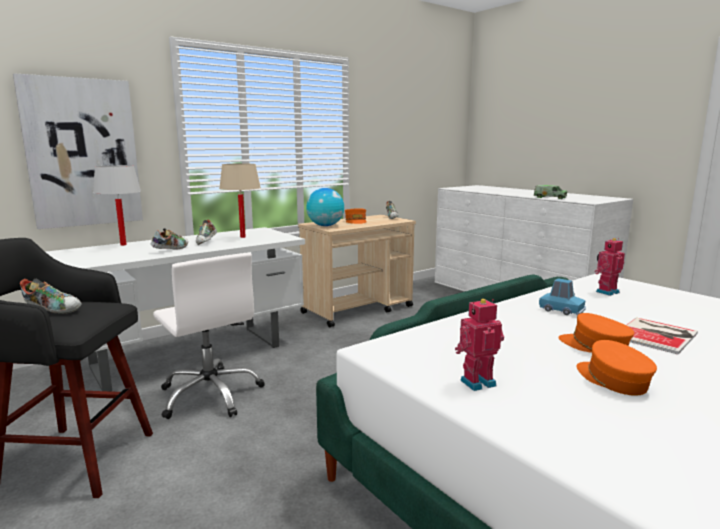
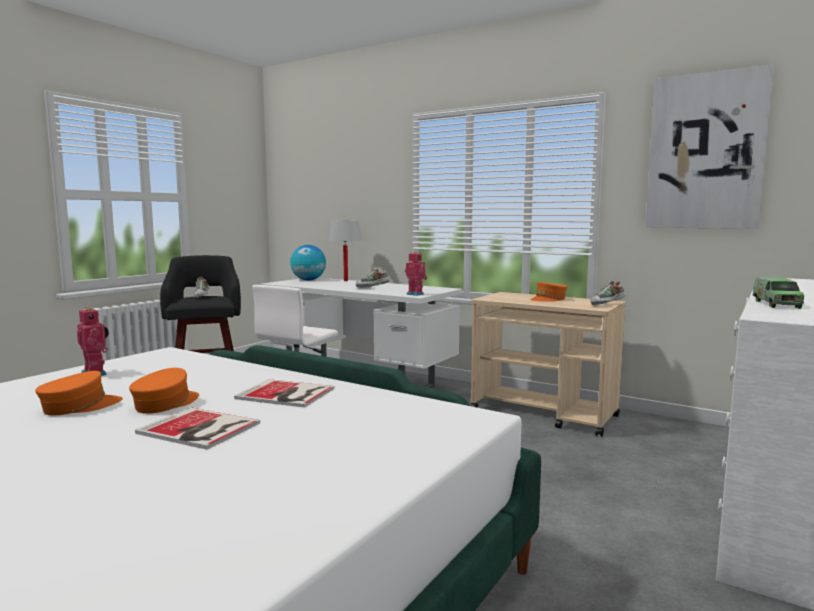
camera: 70 degrees right, 5 degrees down
picture [13,73,143,229] -> picture moved to [645,64,774,229]
shoe [151,228,188,250] -> none
beige table lamp [219,164,261,238] -> none
globe [306,188,344,226] -> globe moved to [290,245,326,280]
blue toy car [539,278,586,315] -> book [234,379,335,408]
toy robot [595,238,625,296] -> toy robot moved to [405,251,427,296]

